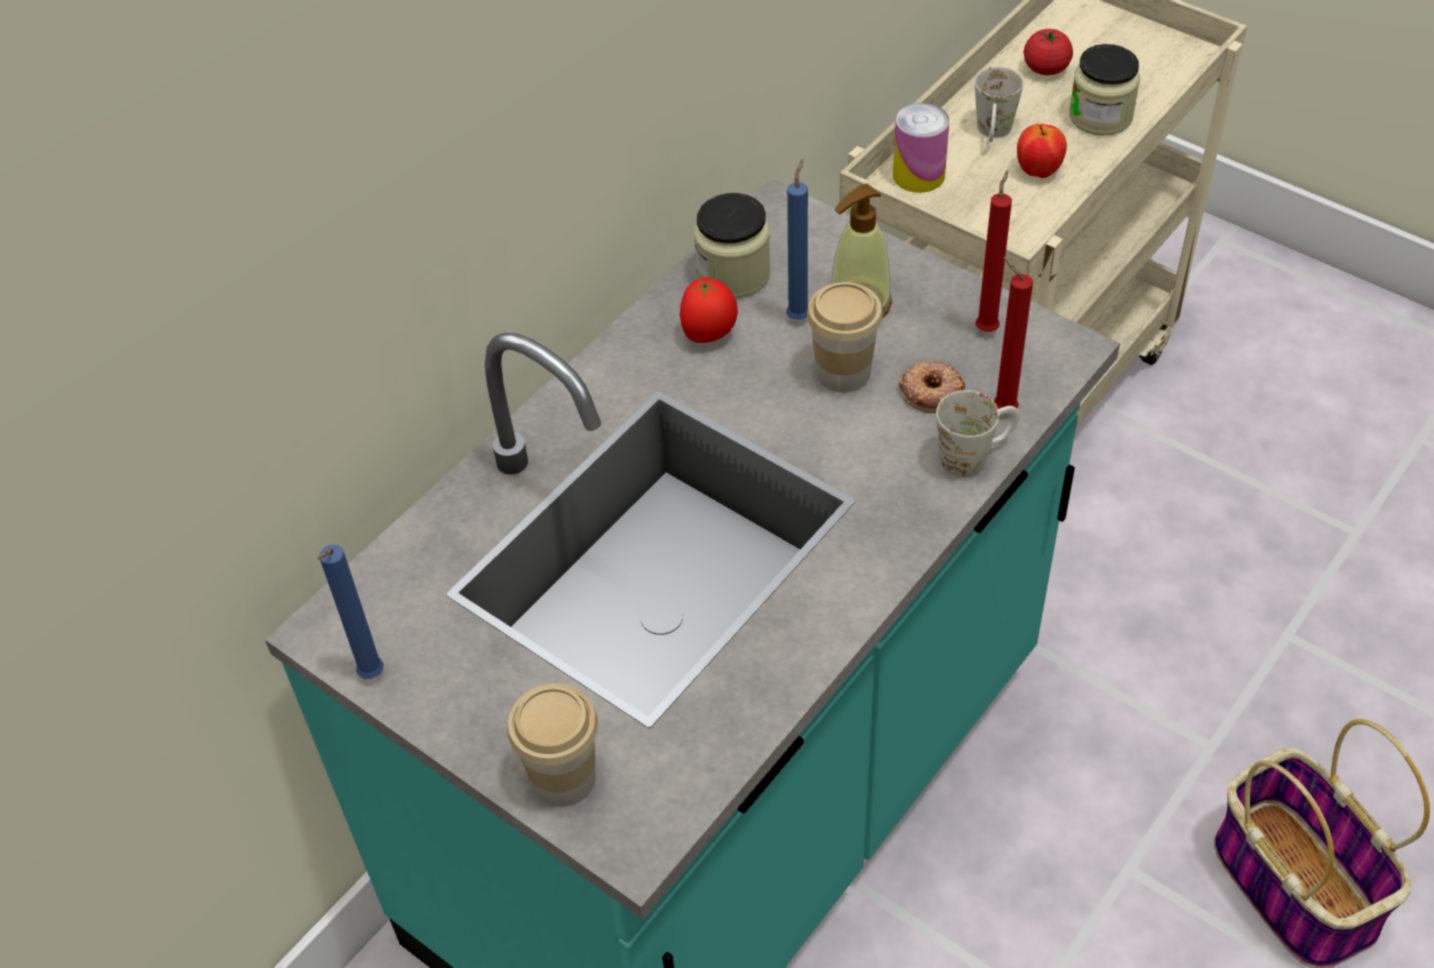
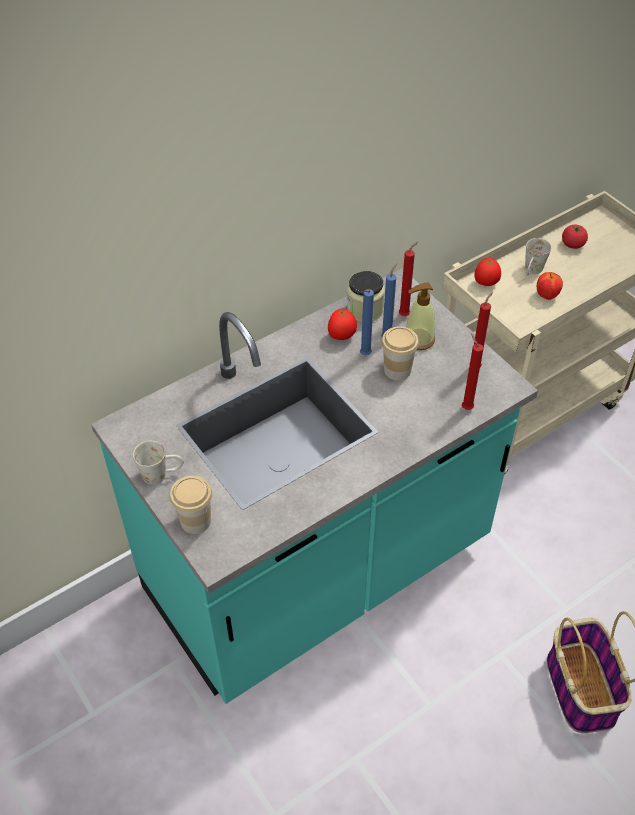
camera: 15 degrees right, 0 degrees up
blue candle [318,545,384,679] -> blue candle moved to [360,289,374,356]
can [893,103,950,193] -> tomato [474,257,501,286]
donut [899,361,965,413] -> none
white mug [936,390,1020,478] -> white mug moved to [133,441,184,485]
jar [1069,44,1140,136] -> none
none -> red candle [399,241,418,316]

